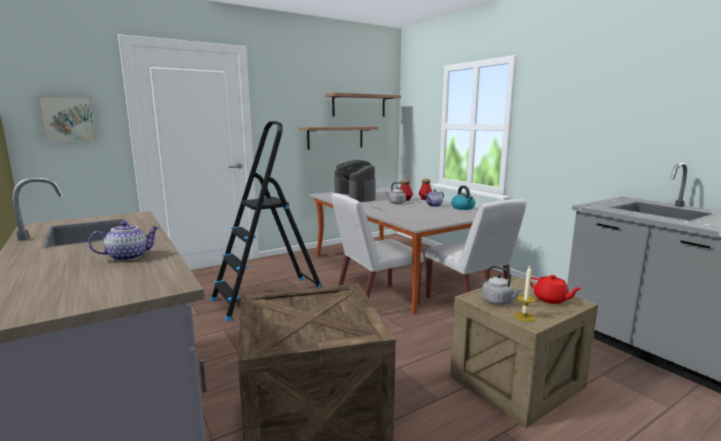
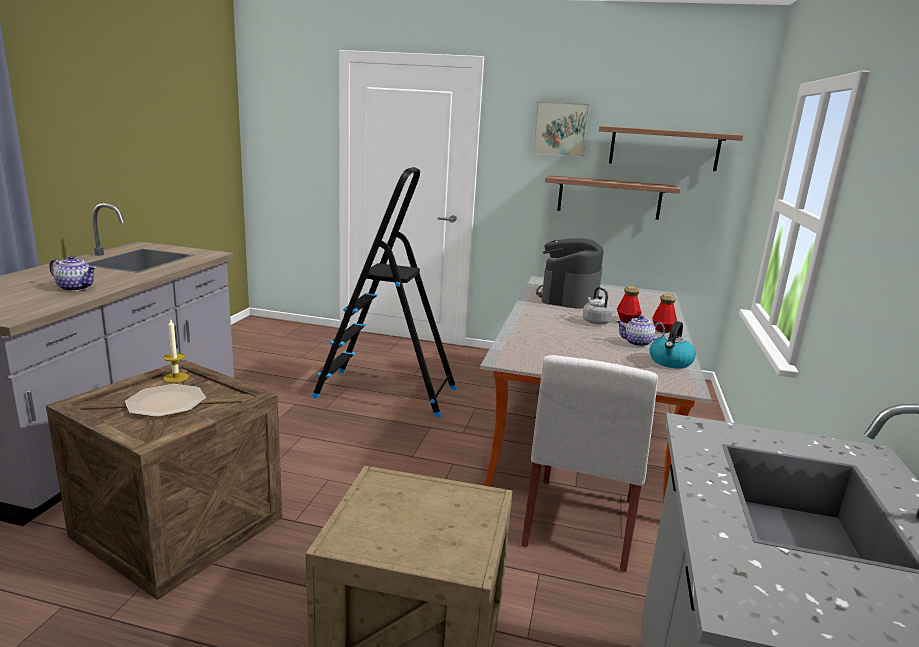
camera: 45 degrees right, 5 degrees up
picture [37,96,97,142] -> picture moved to [532,101,589,158]
white chair [332,193,424,305] -> none
grey kettle [482,266,522,305] -> none
candle [514,266,536,322] -> candle moved to [163,318,189,383]
red teapot [530,275,581,304] -> none
none -> plate [125,384,206,417]

